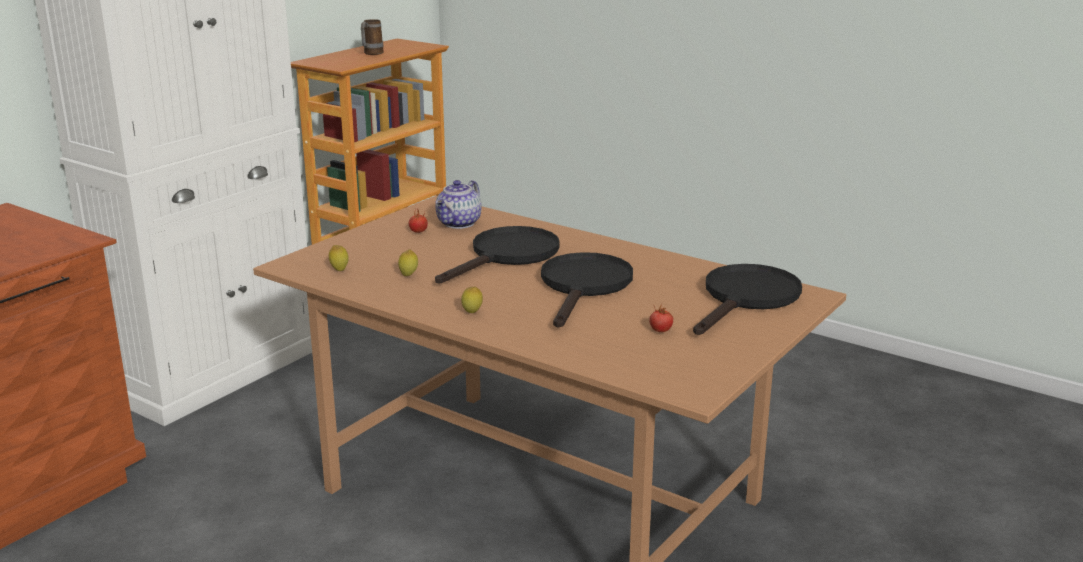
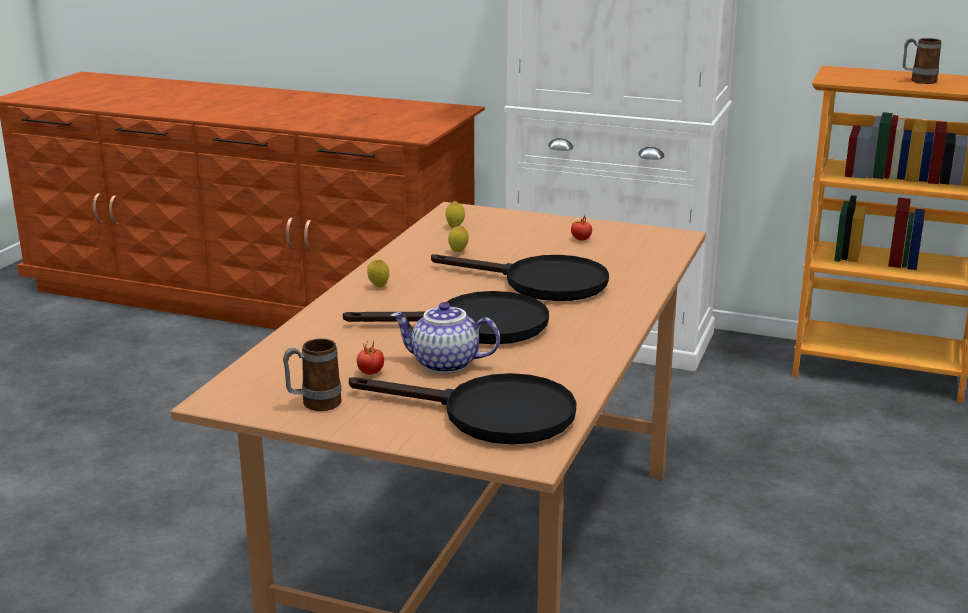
camera: 75 degrees right, 0 degrees up
teapot [435,180,481,229] -> teapot moved to [391,302,500,374]
none -> mug [283,339,342,411]

